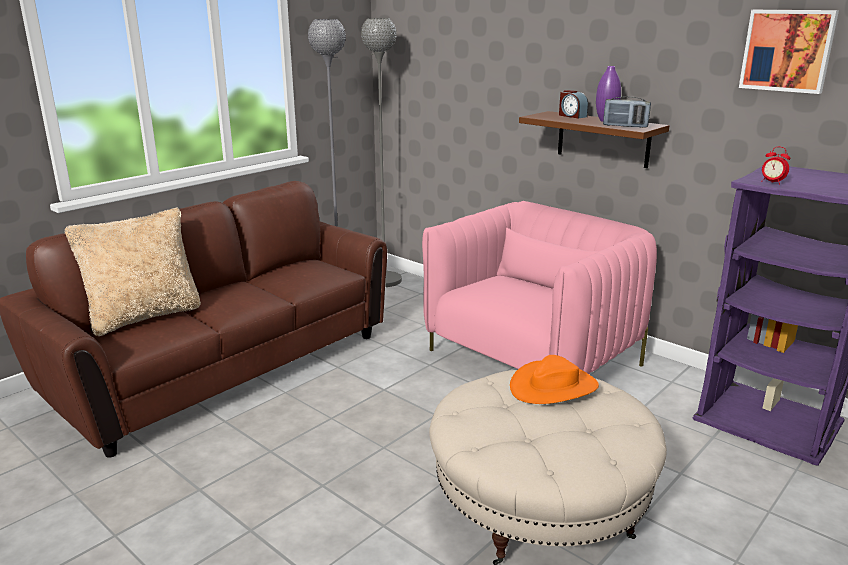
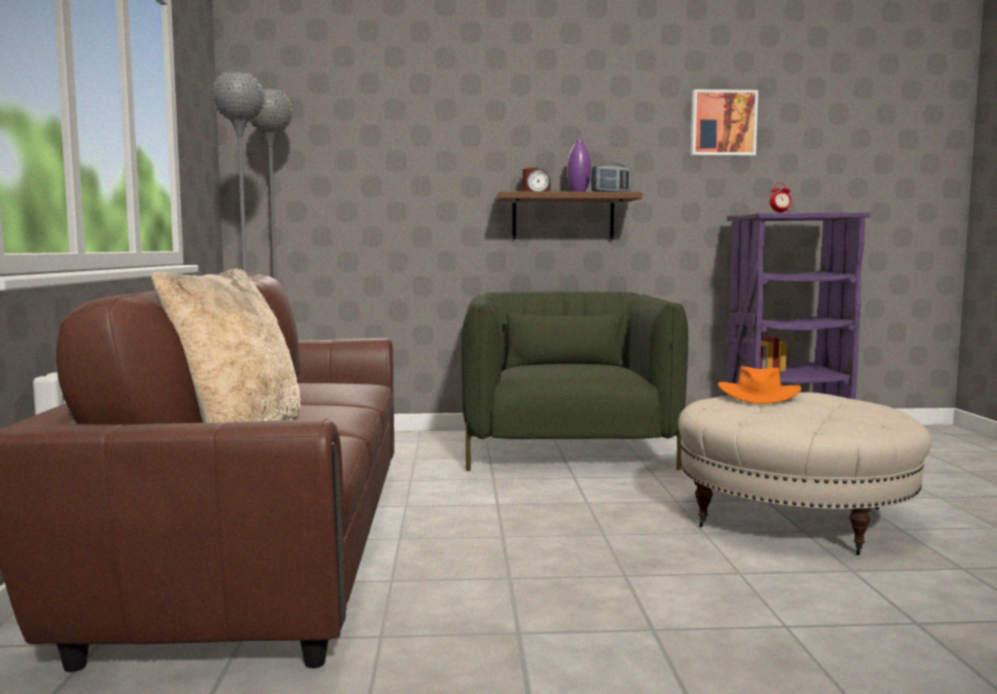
camera: 45 degrees left, 15 degrees down
pink armchair [422,201,657,374] -> green armchair [461,291,688,471]

